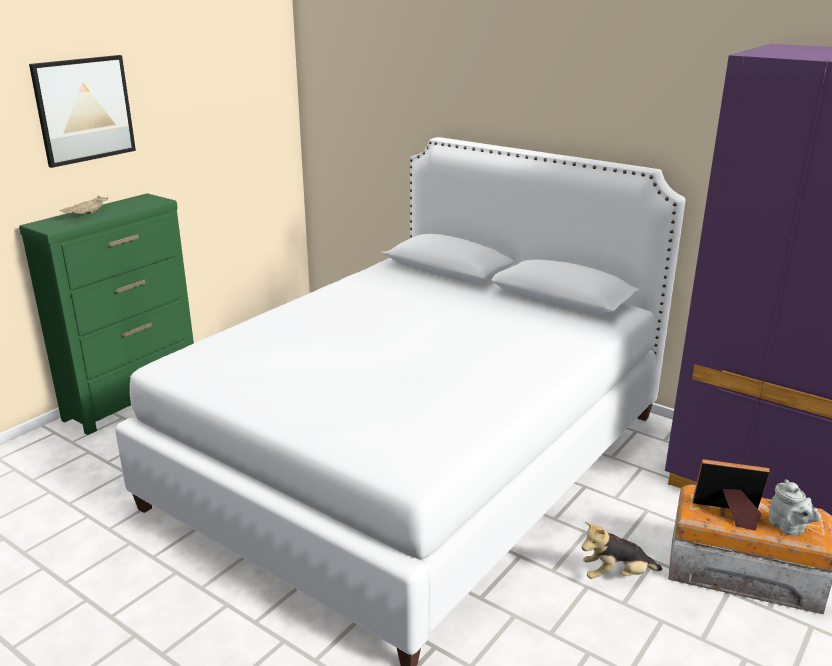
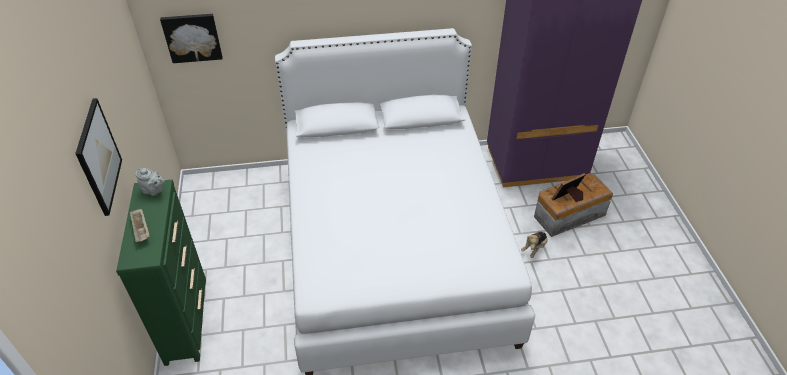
camera: 45 degrees left, 20 degrees up
grey teapot [769,479,821,535] -> grey teapot moved to [136,168,165,196]
none -> picture [160,14,223,63]

